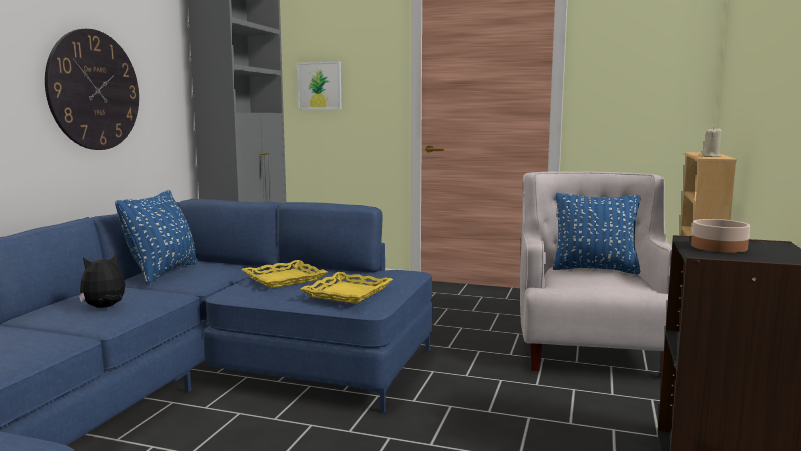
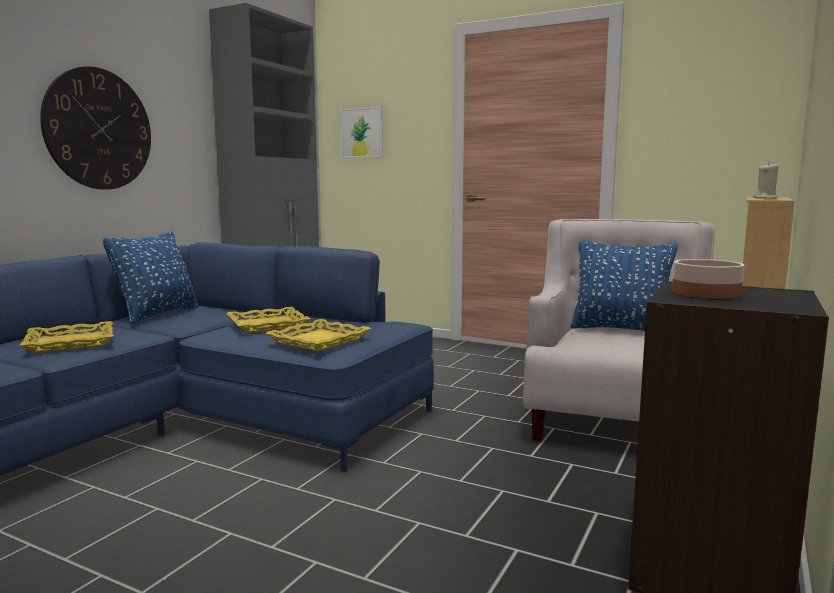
camera: 10 degrees right, 0 degrees up
plush toy [79,254,125,308] -> yellow tray [20,321,114,353]

